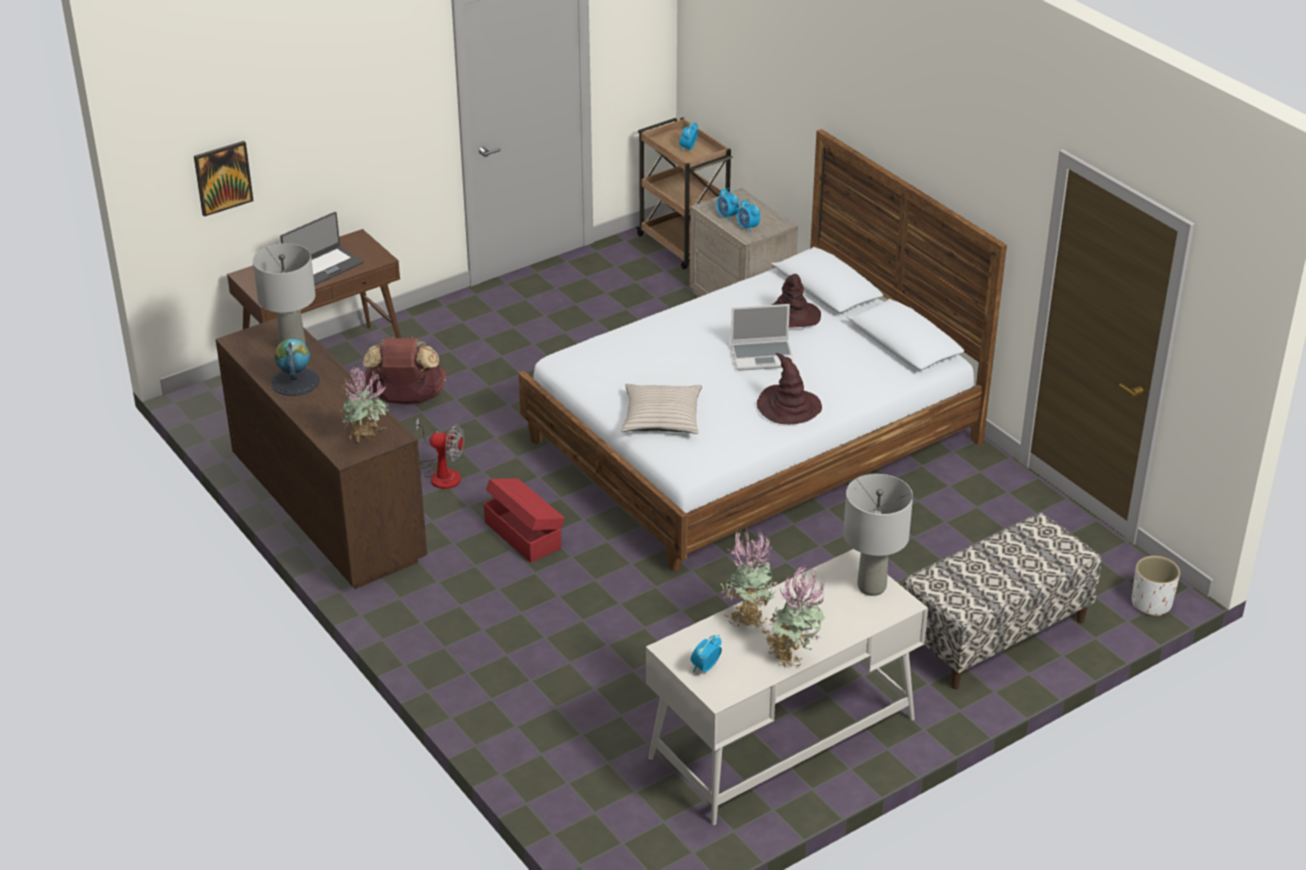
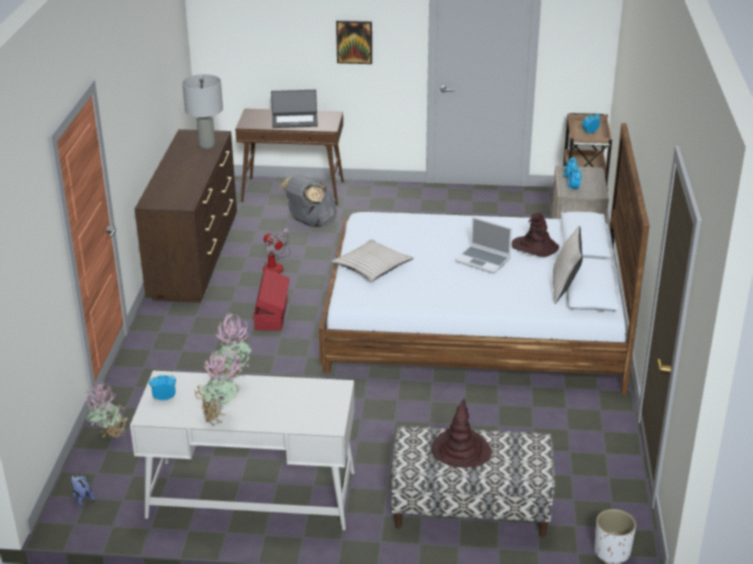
camera: 40 degrees right, 5 degrees down
picture [194,141,254,217] -> picture moved to [336,20,372,64]
globe [271,339,320,396] -> none
potted plant [340,364,390,442] -> potted plant moved to [84,382,127,438]
brown backpack [363,337,447,404] -> grey backpack [280,174,337,227]
brown hat [757,353,822,424] -> brown hat moved to [431,399,492,468]
grey table lamp [843,474,913,596] -> none
none -> plush toy [71,475,95,506]
none -> beige pillow [553,226,583,304]

